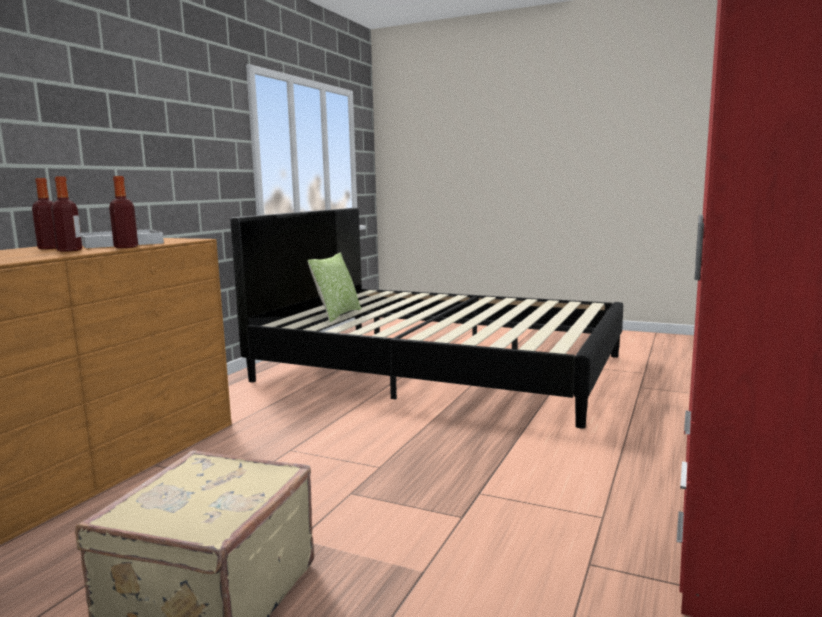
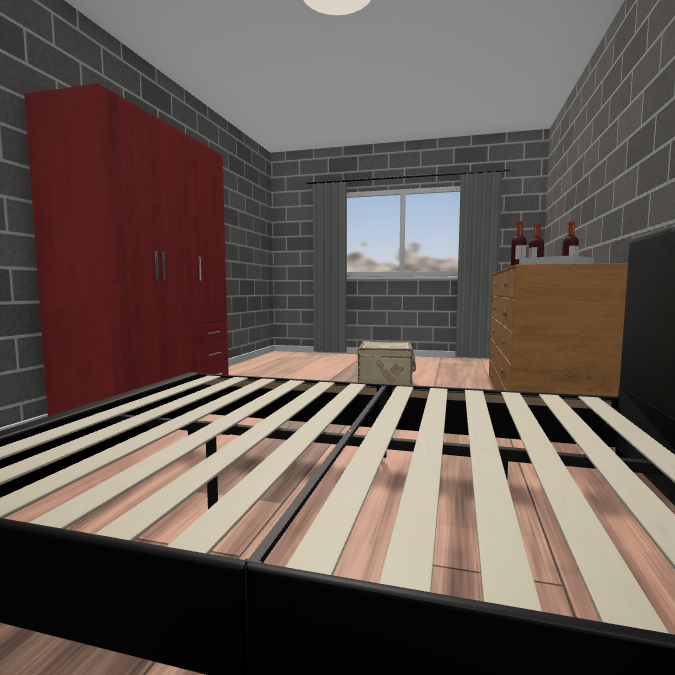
camera: 170 degrees right, 5 degrees down
pillow [307,252,361,322] -> none

